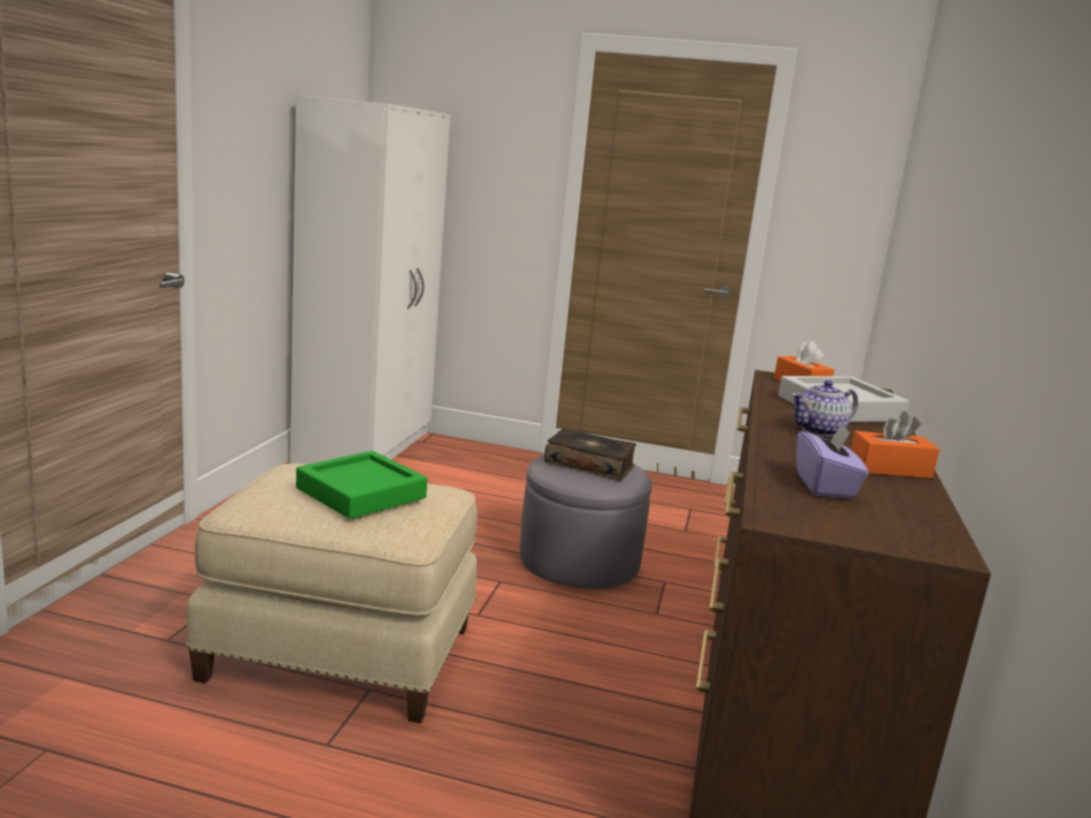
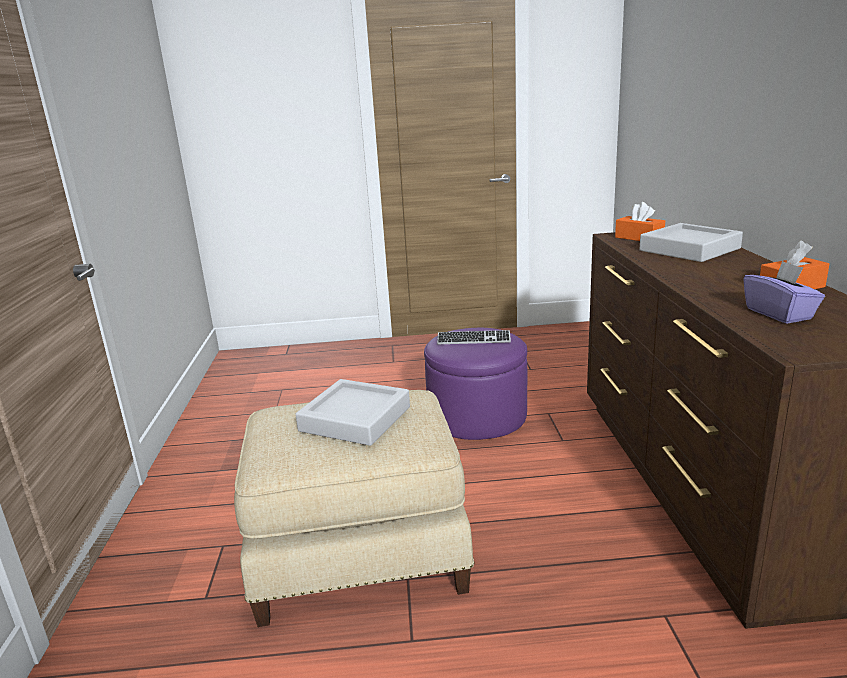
camera: 15 degrees left, 5 degrees up
white wardrobe [290,95,450,465] -> none
green tray [296,451,427,519] -> grey tray [295,379,410,446]
grey ottoman [520,455,652,589] -> purple ottoman [424,328,527,440]
book [544,428,636,481] -> keyboard [437,330,511,344]
teapot [792,380,858,437] -> none

